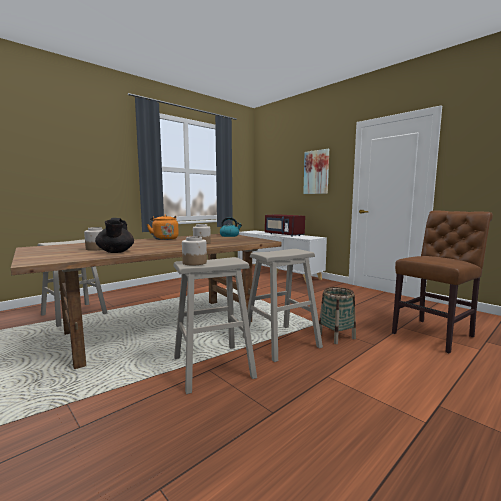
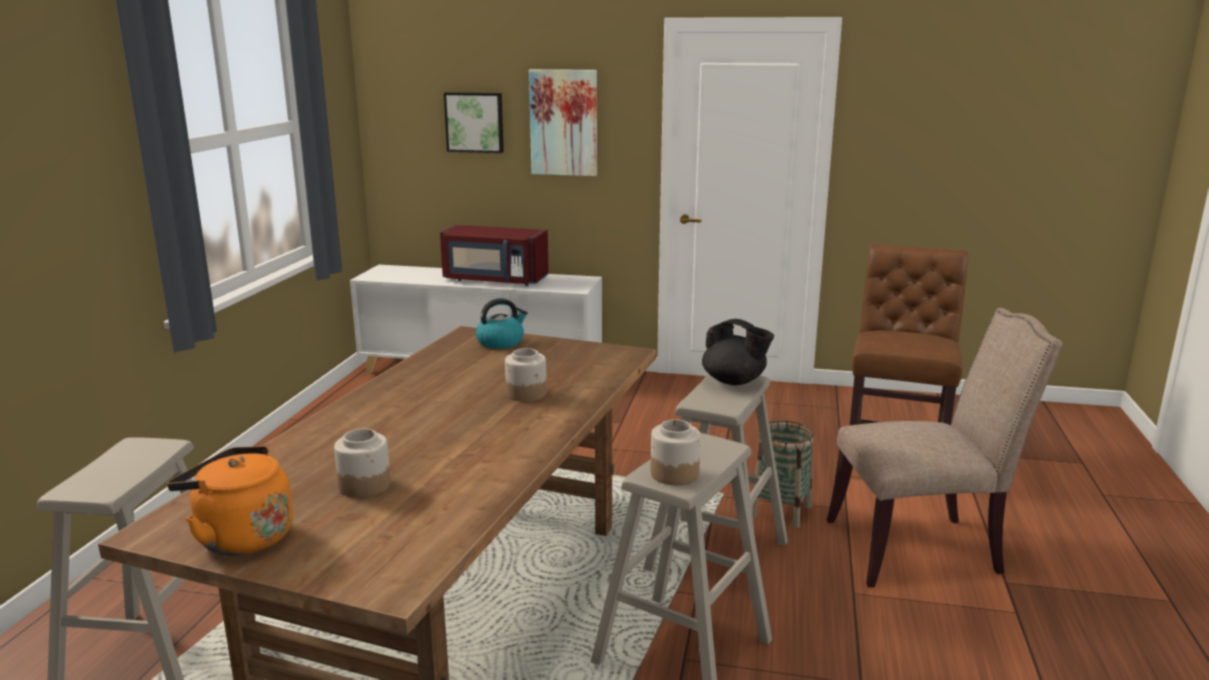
camera: 35 degrees left, 10 degrees up
black teapot [95,218,134,253] -> black teapot moved to [702,319,774,385]
orange kettle [147,215,179,240] -> orange kettle moved to [167,446,293,556]
none -> picture [444,92,504,153]
none -> beige chair [827,308,1062,588]

